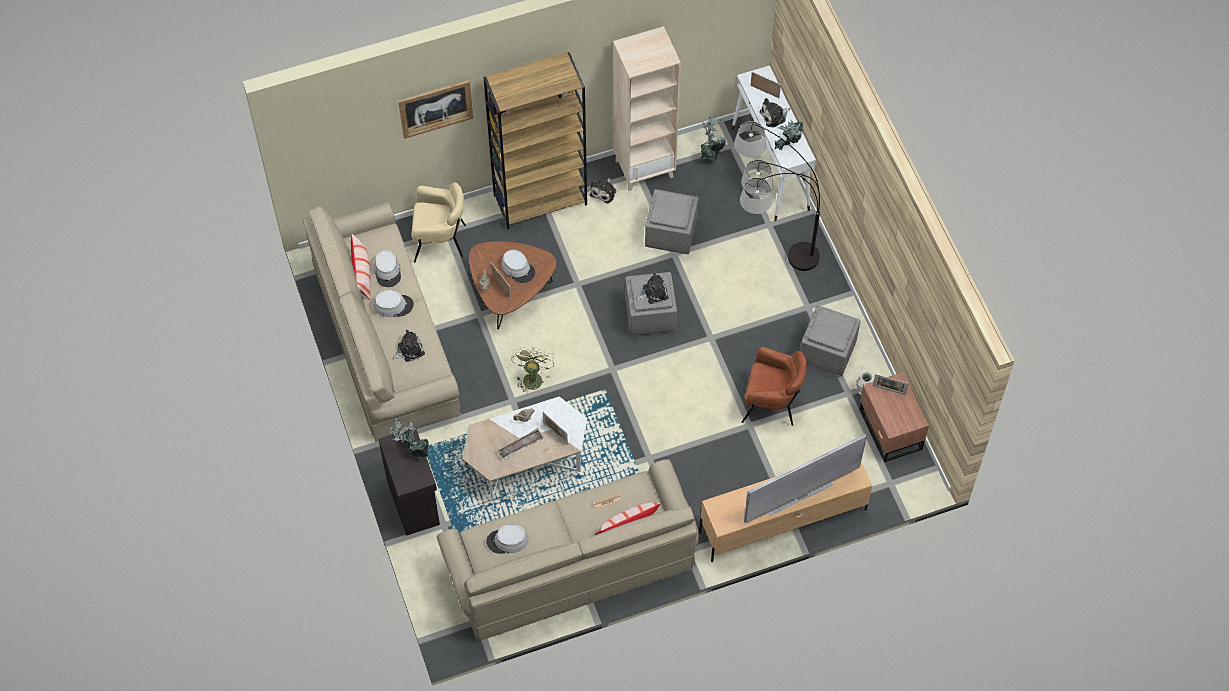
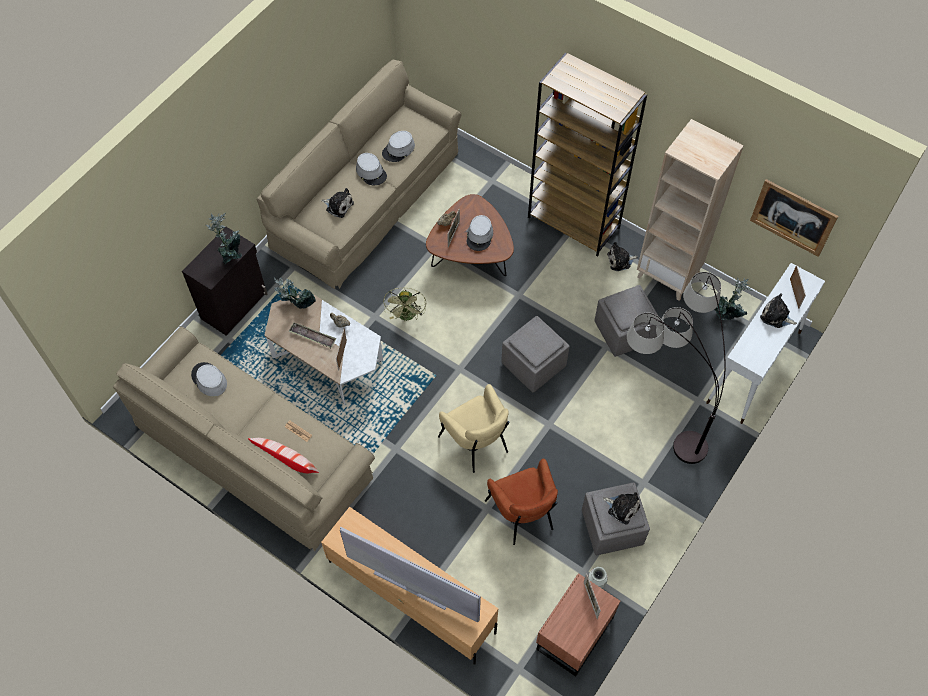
camera: 55 degrees right, 0 degrees up
pillow [351,233,371,300] -> none
picture [398,80,473,139] -> picture moved to [750,179,838,257]
beige armchair [411,182,466,263] -> beige armchair moved to [438,384,510,473]
green fan [511,347,554,394] -> green fan turned 120 degrees clockwise [383,288,426,321]
plush toy [636,273,669,304] -> plush toy moved to [603,492,640,525]
potted plant [775,120,803,150] -> potted plant moved to [274,277,316,309]

